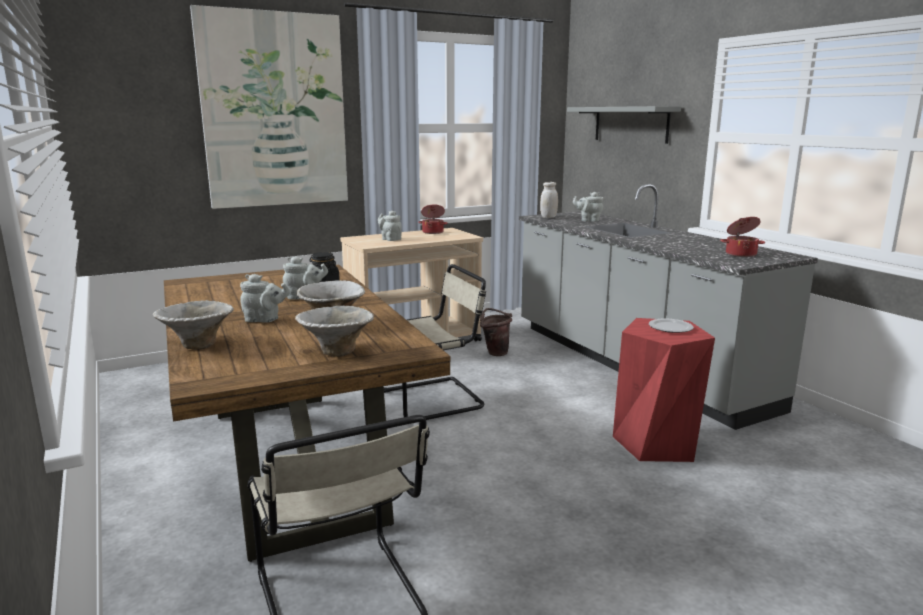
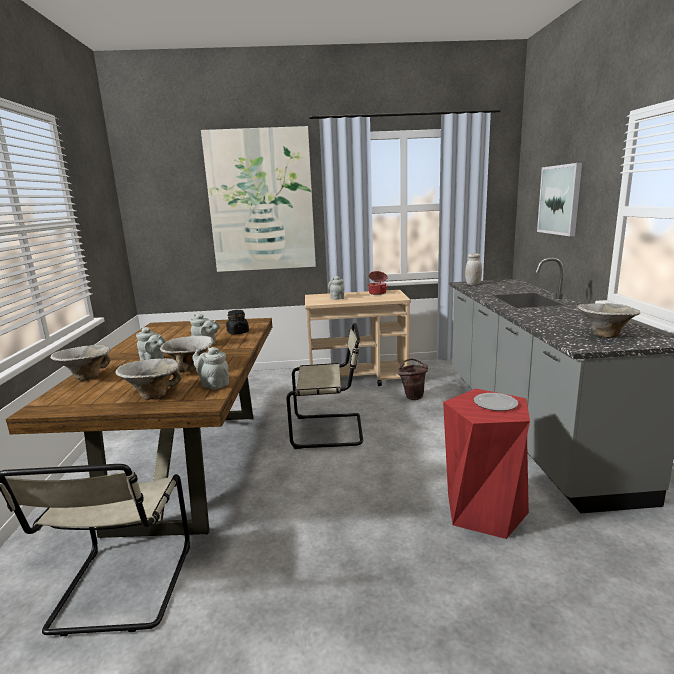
camera: 25 degrees right, 0 degrees up
grey shelf [567,106,681,144] -> picture [537,163,582,236]
grey teapot [573,192,604,222] -> grey teapot moved to [192,347,229,390]
cooking pot [720,217,765,257] -> bowl [577,303,640,338]

